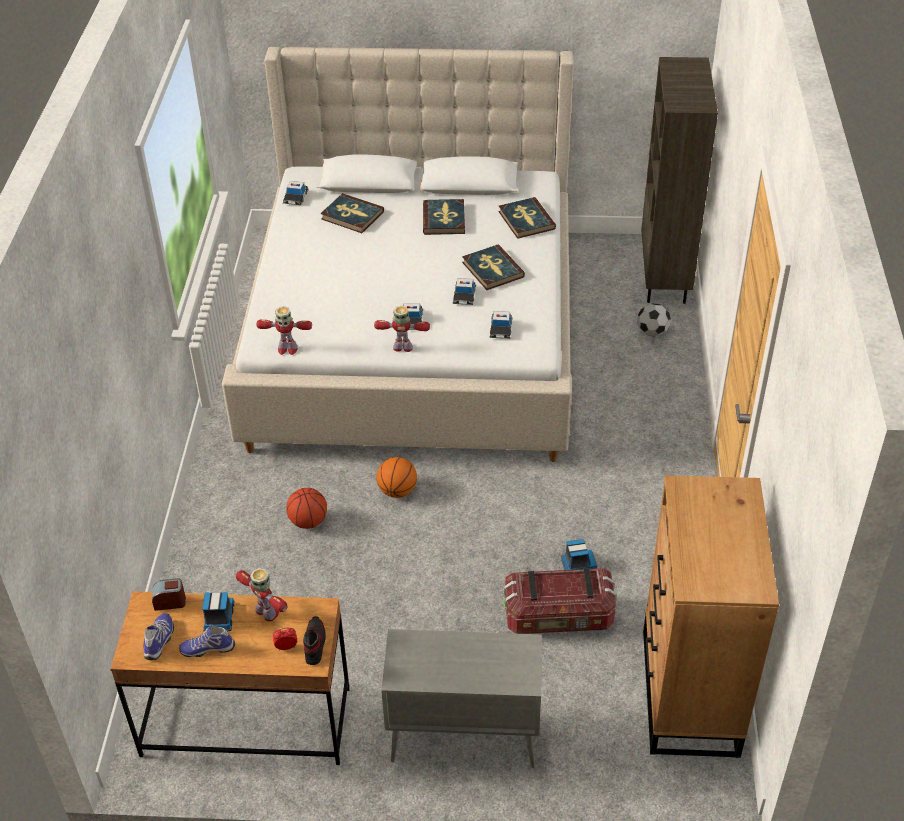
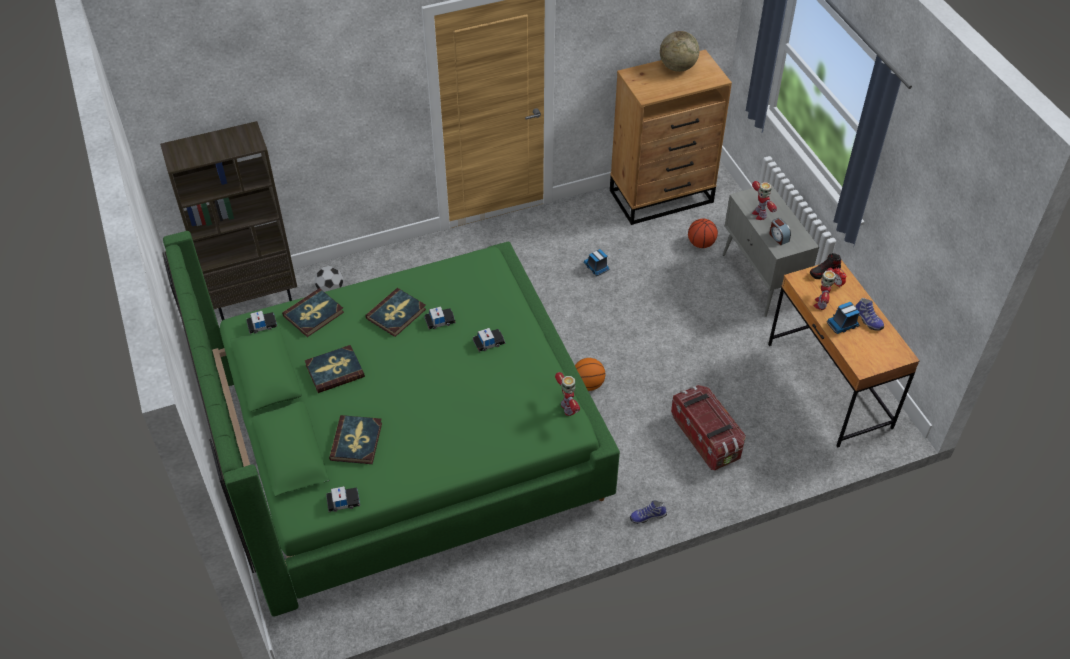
camera: 115 degrees left, 5 degrees up
shoe [143,613,174,660] -> shoe moved to [630,500,667,524]
alarm clock [152,578,186,611] -> alarm clock moved to [769,218,791,245]
beige bed [222,47,574,462] -> green bed [162,231,620,617]
basketball [286,488,327,529] -> basketball moved to [688,219,718,248]
toy robot [374,306,430,352] -> toy robot moved to [752,181,777,220]
toy car [490,311,513,339] -> toy car moved to [247,311,277,334]
storage box [503,568,617,634] -> storage box moved to [671,385,746,470]
none -> globe [660,31,699,72]

